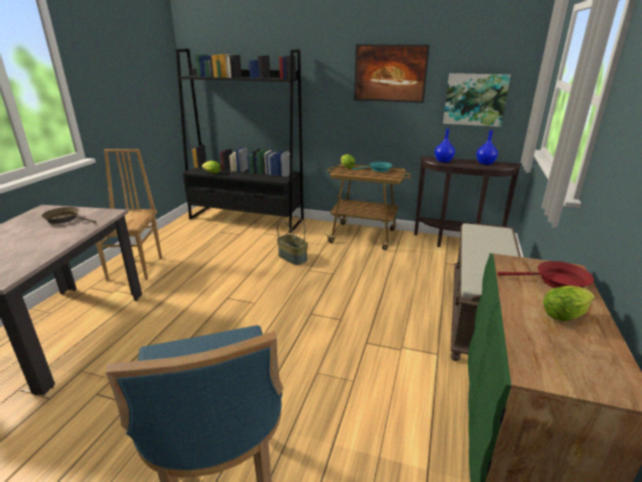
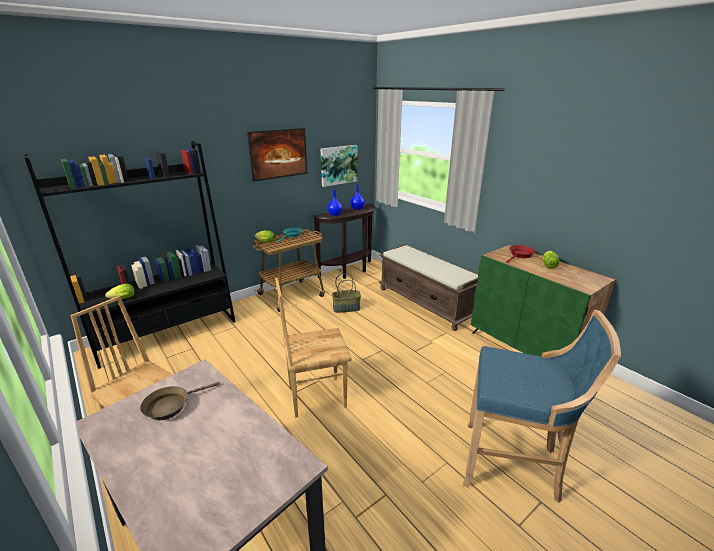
camera: 55 degrees left, 0 degrees up
basket [277,216,308,265] -> basket moved to [332,273,361,313]
none -> brown chair [275,277,351,418]

